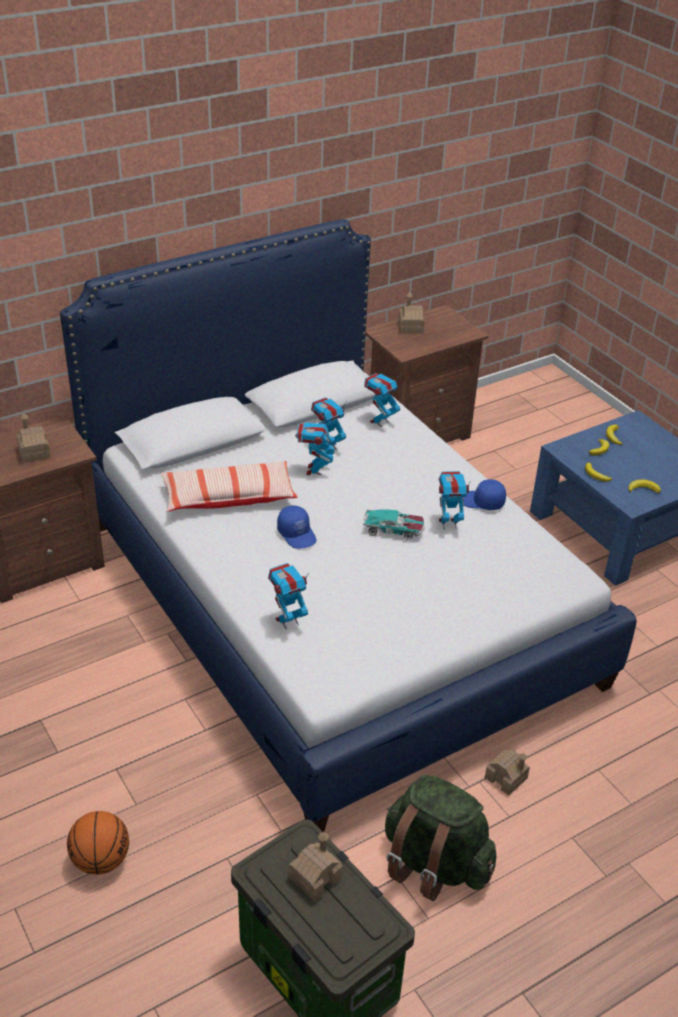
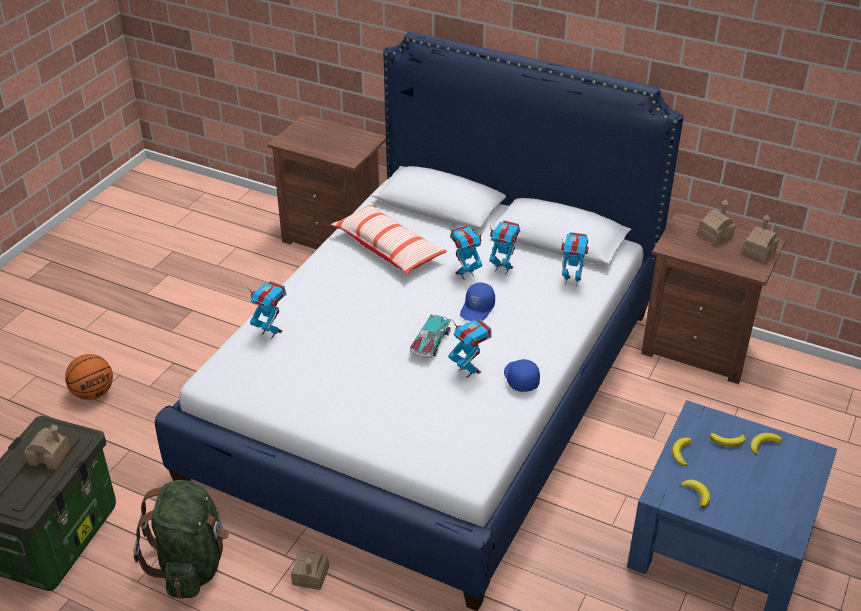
camera: 60 degrees right, 0 degrees up
toy house [16,413,51,463] -> toy house moved to [741,214,779,262]
blue cap [277,505,317,549] -> blue cap moved to [460,283,495,321]
toy car [363,509,425,540] -> toy car turned 45 degrees clockwise [410,314,451,358]

